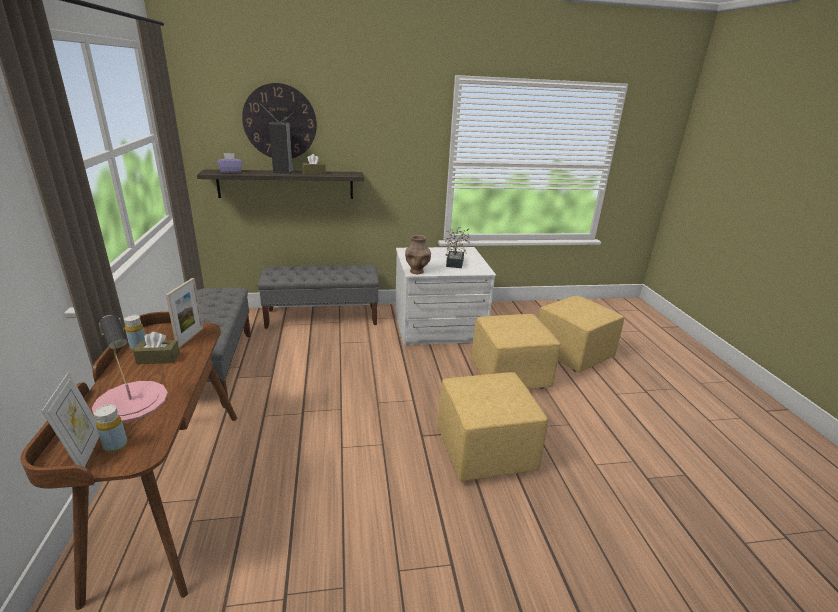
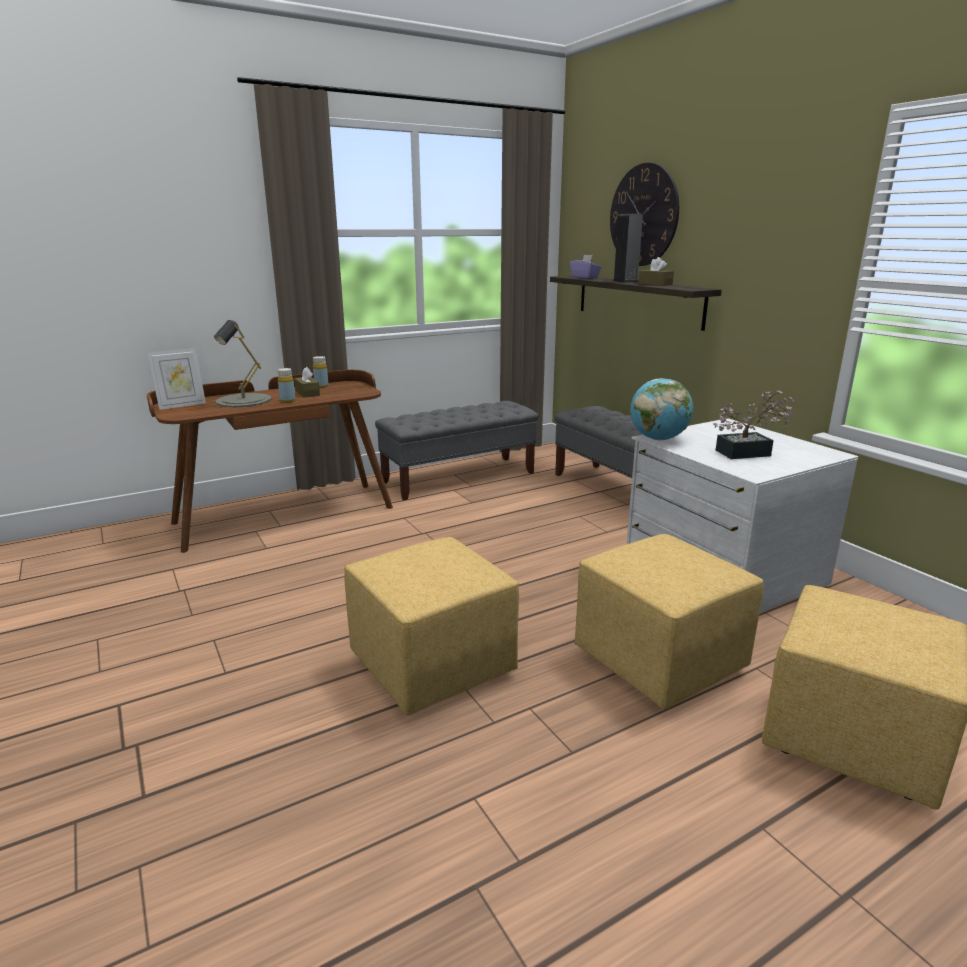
camera: 70 degrees right, 5 degrees down
pink table lamp [92,315,168,423] -> grey table lamp [214,320,272,407]
yellow bottle [94,405,128,453] -> yellow bottle moved to [278,368,295,403]
picture frame [166,278,203,348] -> none
brown vase [405,235,431,274] -> globe [630,378,693,440]

